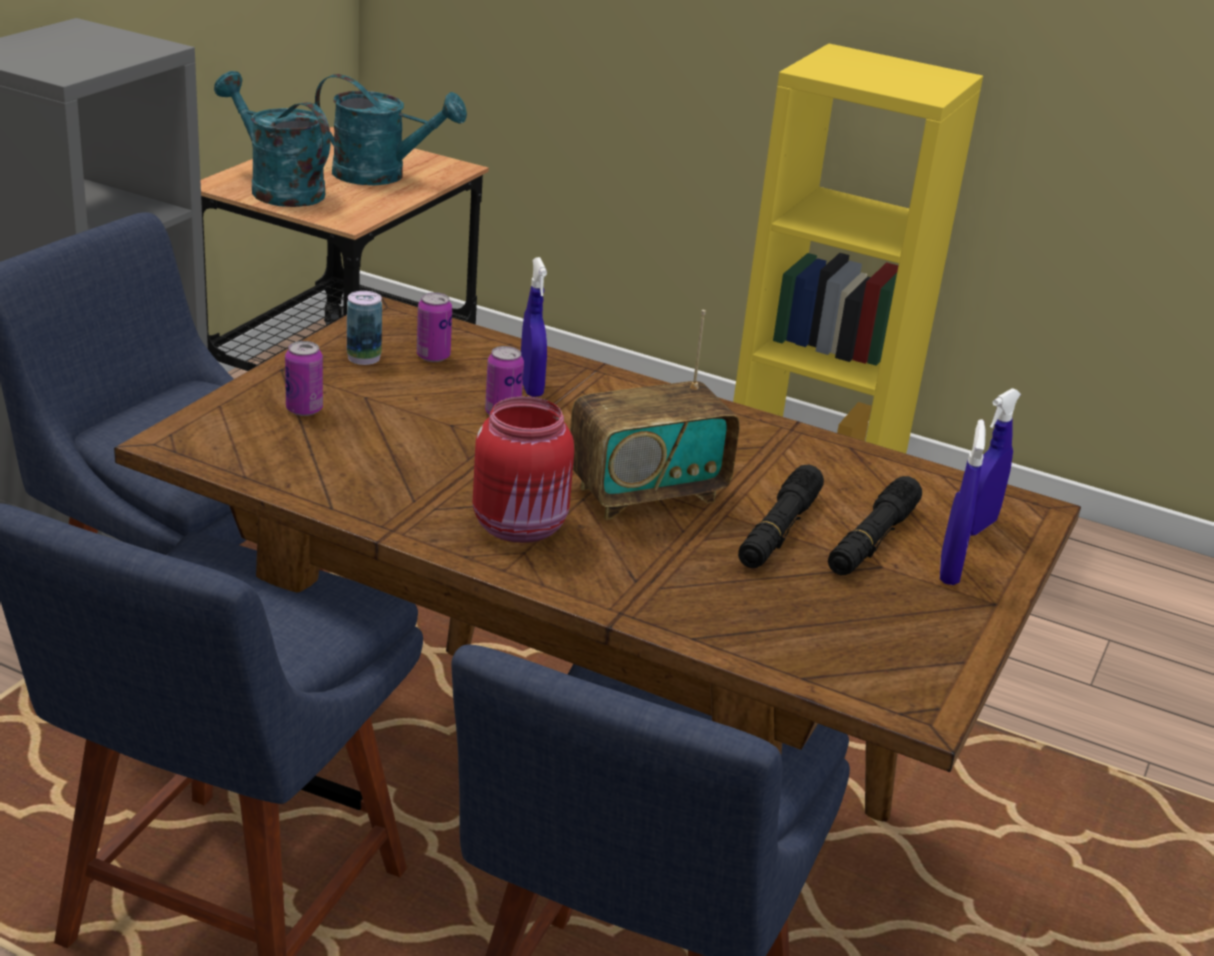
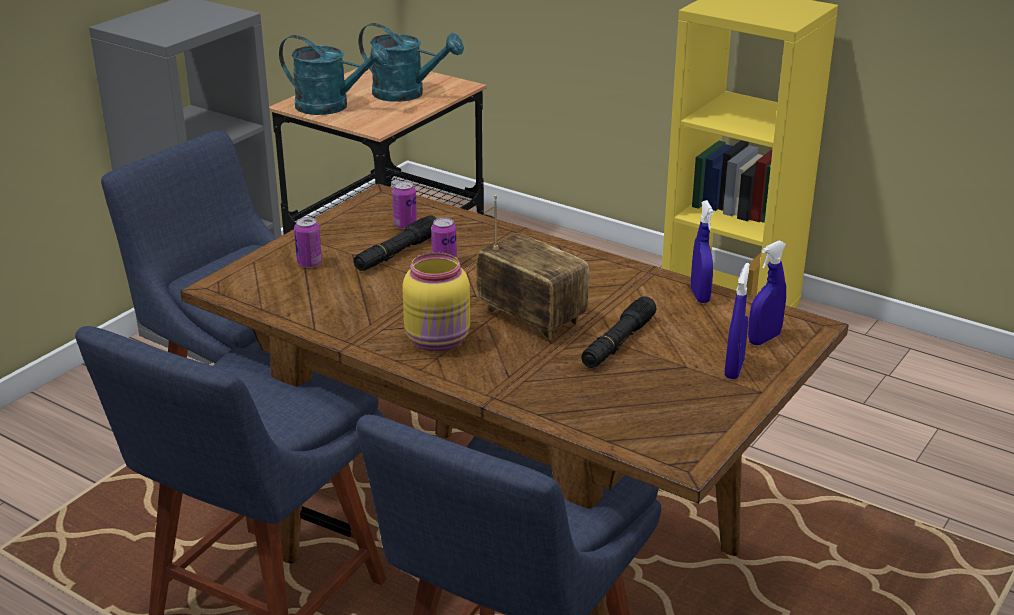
camera: 10 degrees right, 0 degrees up
turquoise watering can [214,71,331,207] -> turquoise watering can turned 150 degrees clockwise [279,35,389,115]
can [347,291,382,365] -> none
red jar [473,396,574,543] -> yellow jar [402,252,470,351]
blue spray bottle [521,257,547,397] -> blue spray bottle moved to [691,200,714,303]
radio [570,310,740,520] -> radio turned 120 degrees counterclockwise [476,195,589,340]
black flashlight [828,476,922,575] -> black flashlight moved to [354,215,437,271]

